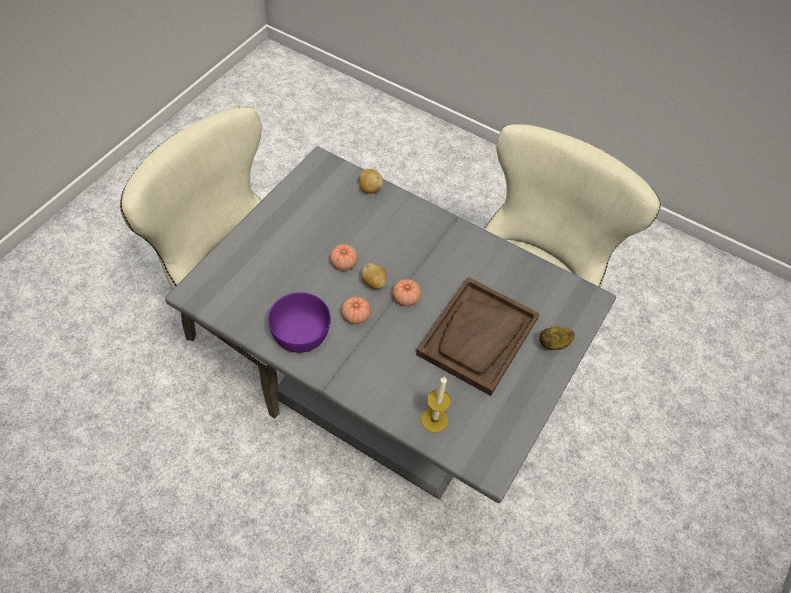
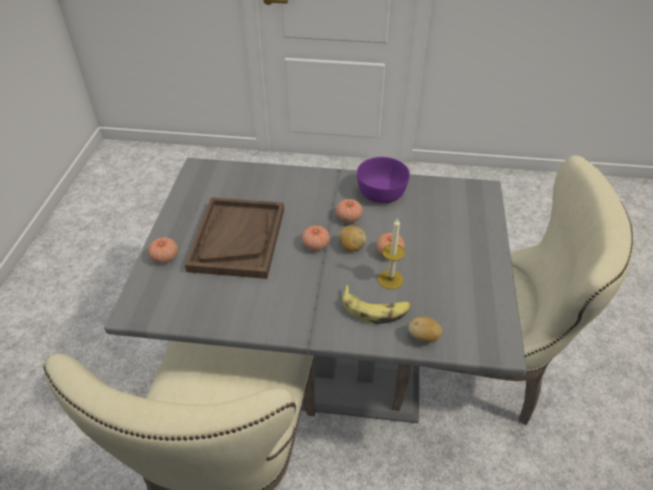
camera: 160 degrees right, 10 degrees down
candle [421,376,451,433] -> candle moved to [378,218,405,289]
potato [539,327,575,350] -> tomato [148,237,178,263]
none -> banana [342,285,411,324]

